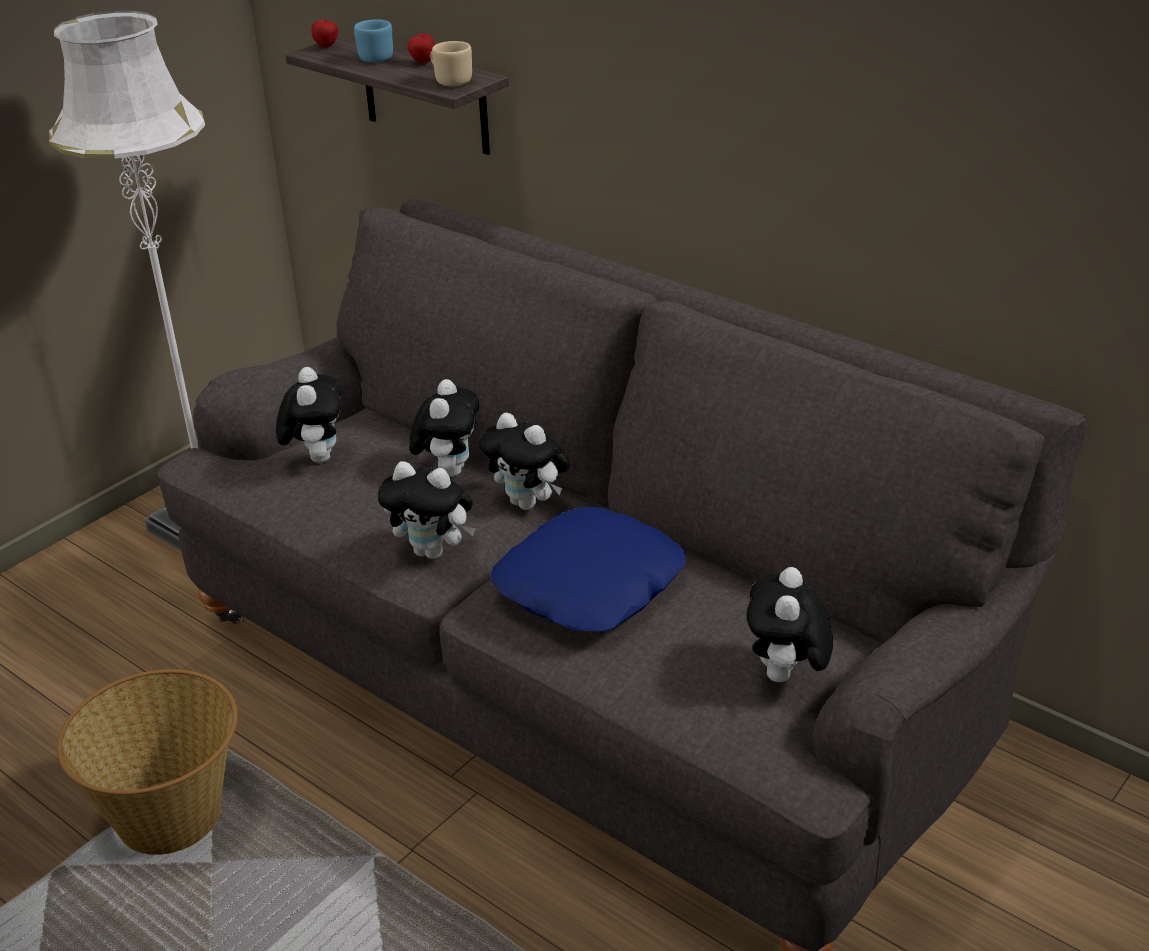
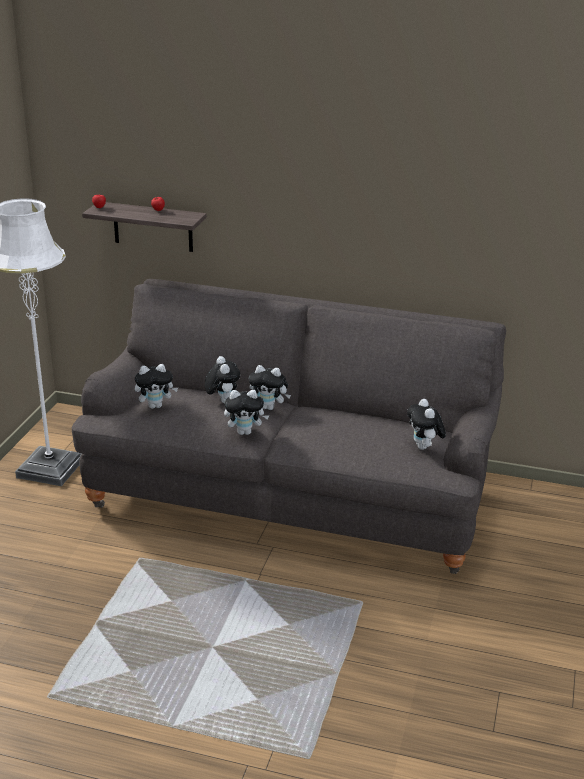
camera: 25 degrees left, 5 degrees down
basket [57,669,238,855] -> none
plush toy [276,367,342,463] -> plush toy turned 105 degrees clockwise [135,364,178,409]
blue mug [354,19,393,63] -> none
beige mug [430,41,472,86] -> none
blue pillow [490,507,686,633] -> none

